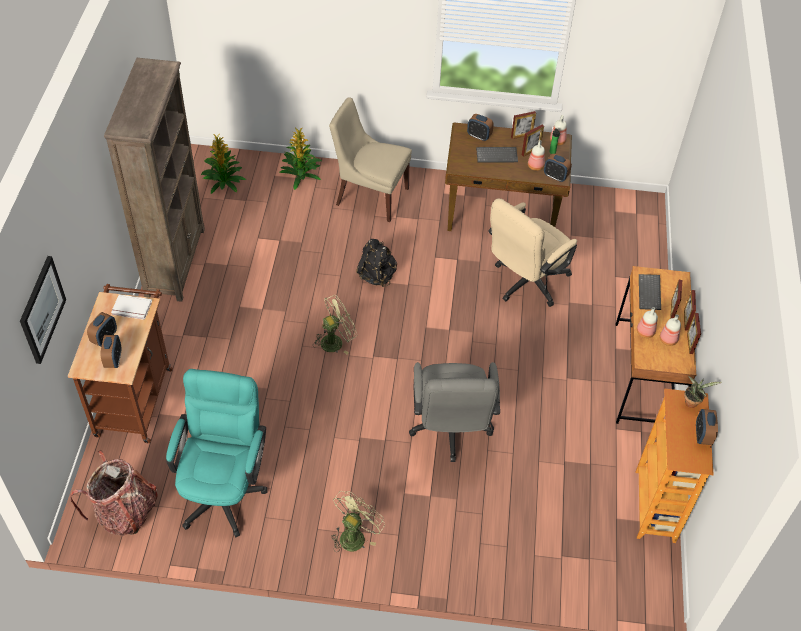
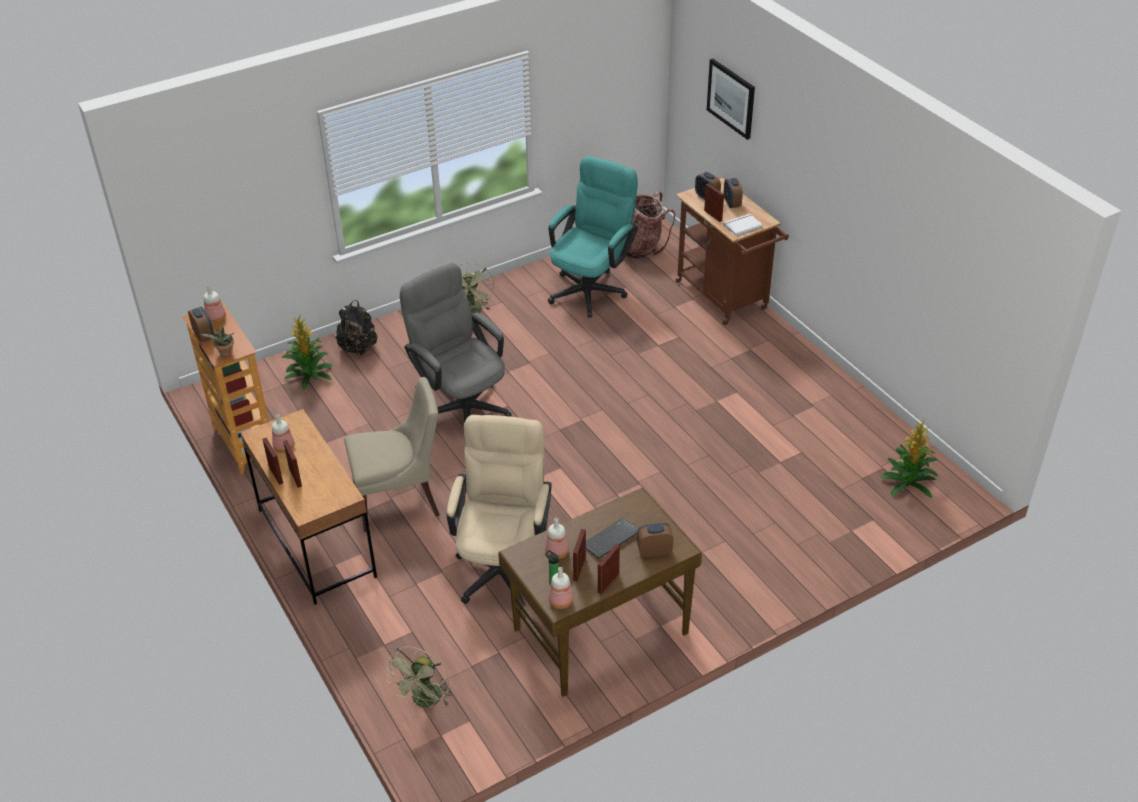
camera: 145 degrees right, 10 degrees down
brown bookcase [104,58,205,302] -> none
turquoise office chair [166,369,268,538] -> turquoise office chair turned 120 degrees counterclockwise [548,156,638,317]
potted plant [279,127,322,190] -> potted plant moved to [281,315,333,390]
green fan [313,295,357,354] -> green fan moved to [385,646,452,708]
beige chair [329,97,412,222] -> beige chair moved to [344,377,440,532]
black backpack [356,239,397,287] -> black backpack moved to [336,300,377,356]
alarm clock [544,154,572,182] -> none
bottle [637,307,658,338] -> bottle moved to [204,284,226,323]
keyboard [639,274,661,310] -> none
picture frame [687,313,701,354] -> picture frame moved to [704,183,724,222]

